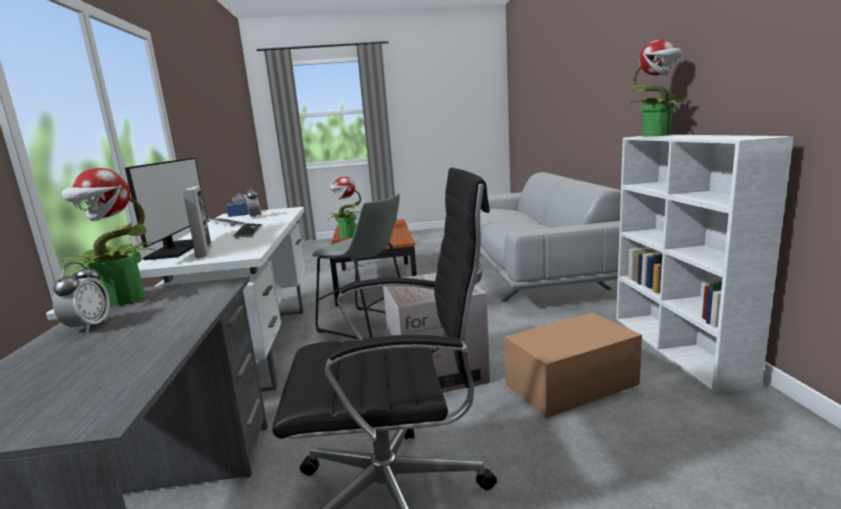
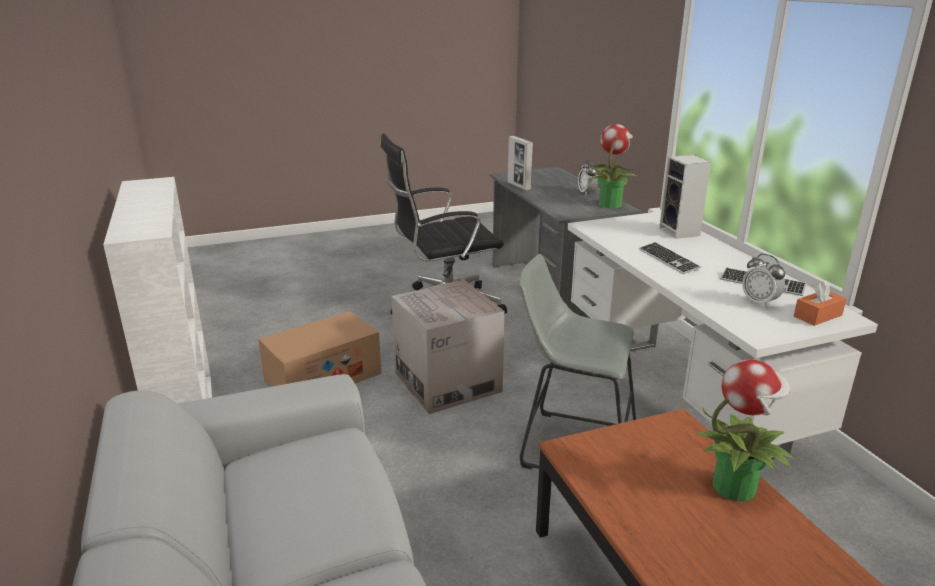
camera: 165 degrees right, 10 degrees up
monitor [125,158,207,260] -> speaker [659,155,711,239]
picture frame [182,186,212,258] -> picture frame moved to [508,136,533,190]
blue tissue box [226,193,250,217] -> orange tissue box [794,281,846,326]
potted plant [629,40,691,137] -> none

